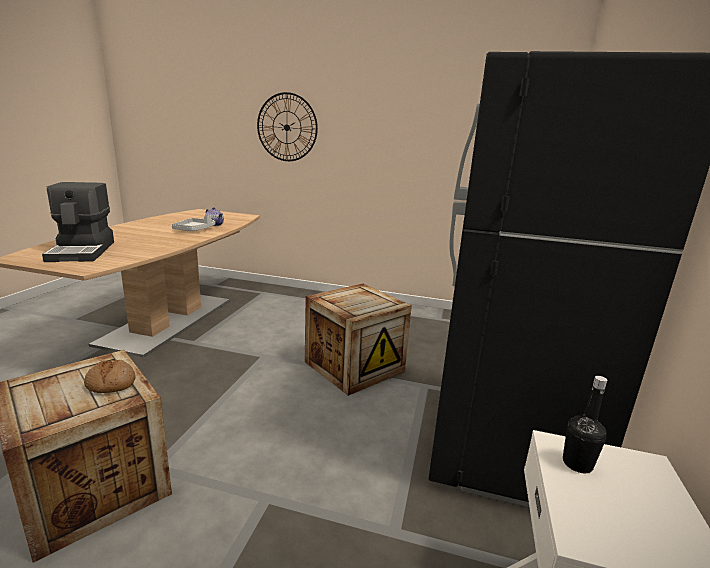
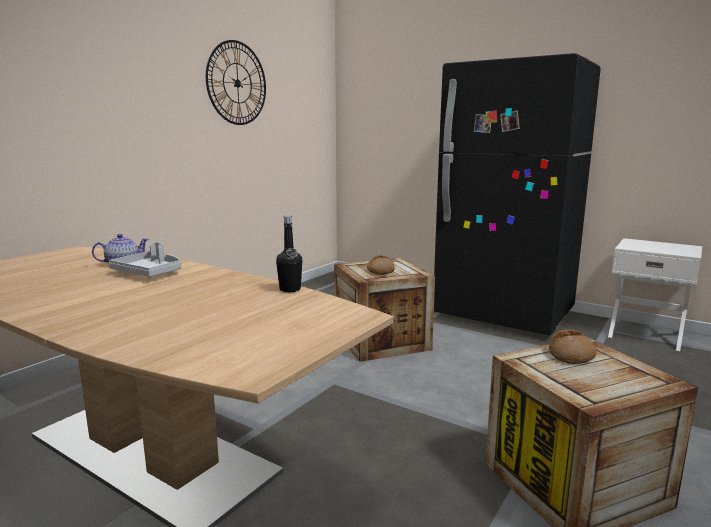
camera: 70 degrees left, 5 degrees down
coffee machine [42,182,114,262] -> none
wall clock [257,92,318,161] -> wall clock moved to [206,40,266,125]
black bottle [563,376,607,473] -> black bottle moved to [276,216,302,292]
none -> bread [367,255,395,274]

